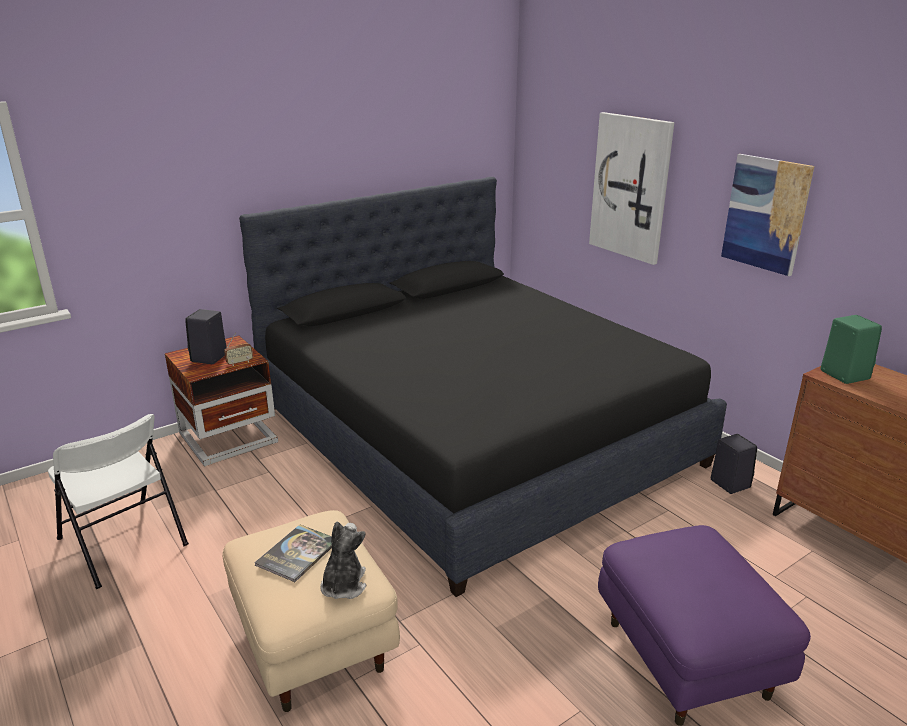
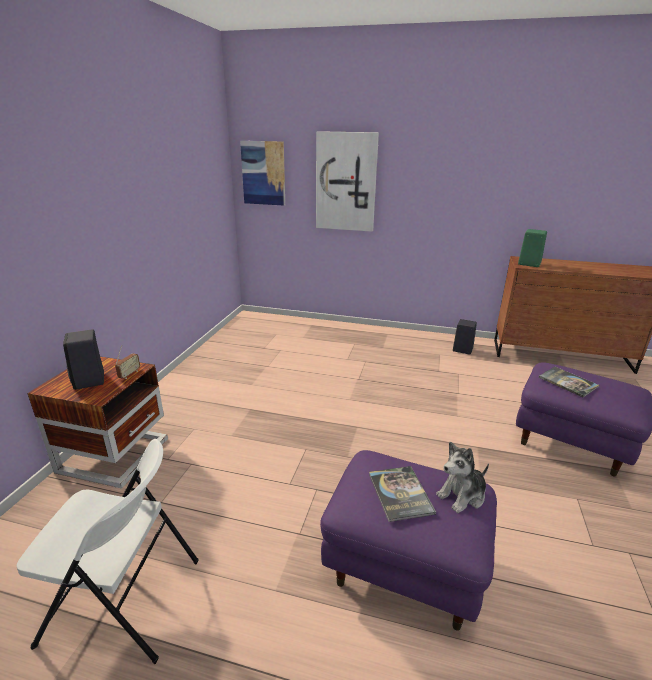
camera: 40 degrees left, 0 degrees up
beige ottoman [223,510,400,712] -> purple ottoman [320,450,497,631]
black bed [239,177,727,597] -> none
plush toy [320,522,366,599] -> plush toy turned 90 degrees counterclockwise [436,442,489,513]
picture [721,154,814,276] -> picture moved to [240,141,285,206]
none -> book [539,367,599,398]

